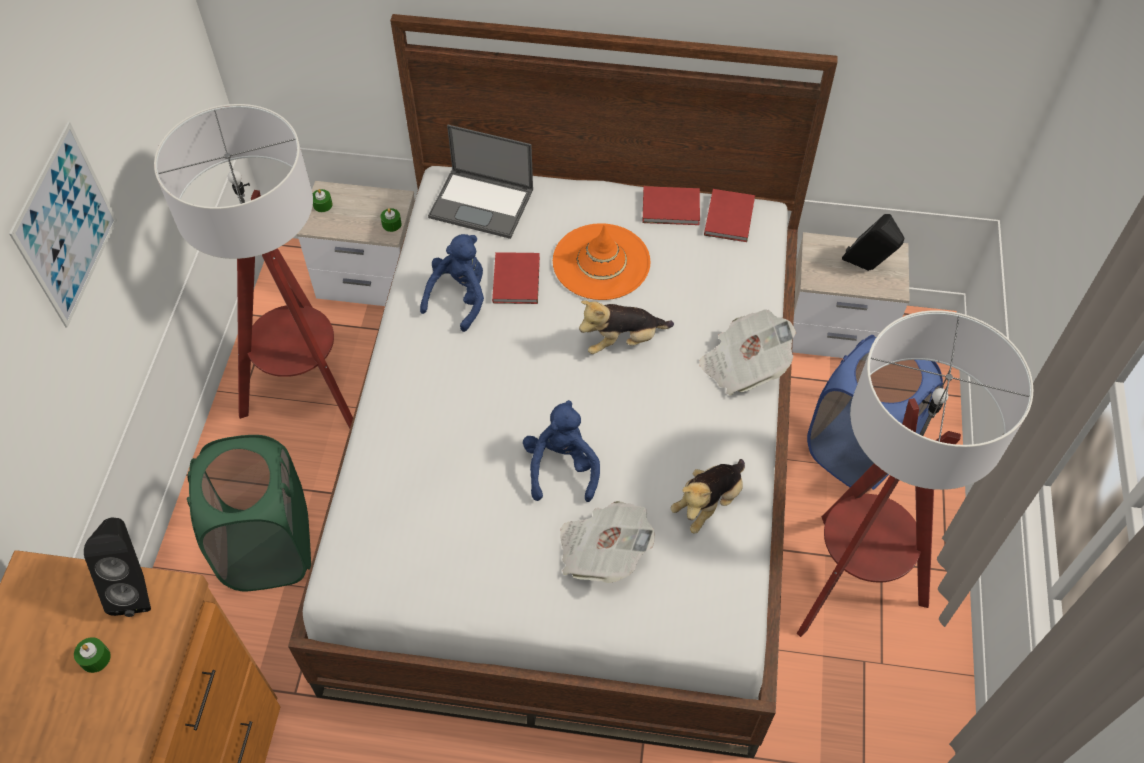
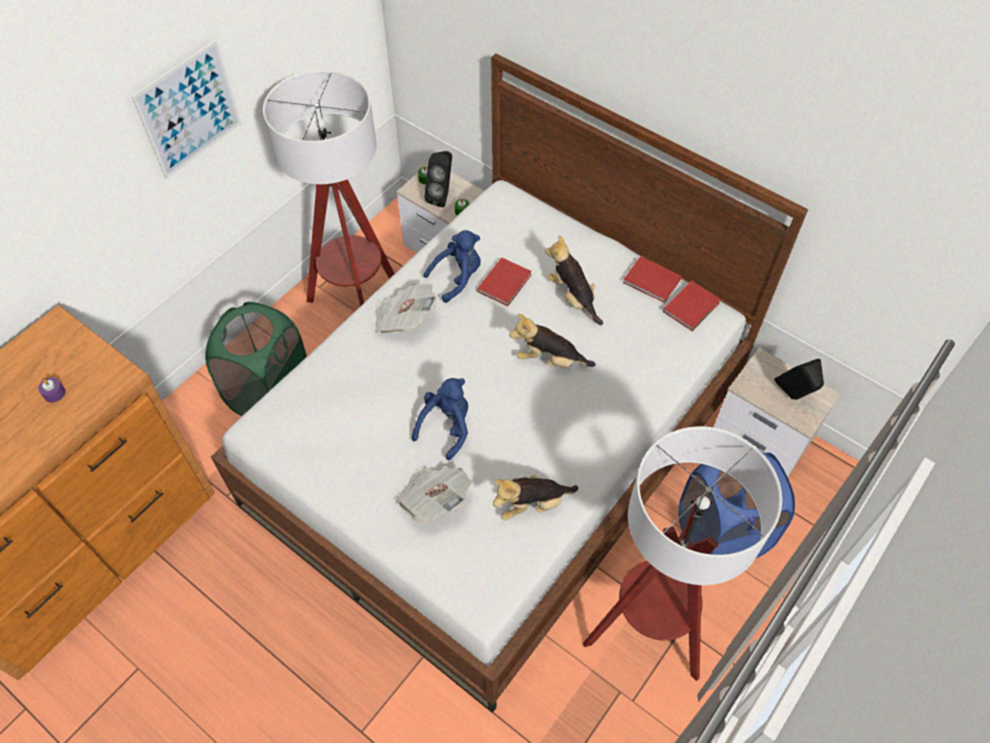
camera: 30 degrees right, 0 degrees up
green candle [74,637,111,673] -> purple candle [38,378,65,403]
black speaker [84,517,151,617] -> black speaker moved to [424,151,452,207]
laptop [428,125,533,239] -> none
orange hat [553,223,650,300] -> plush toy [545,235,603,325]
newspaper [699,309,796,396] -> newspaper moved to [375,283,436,334]

